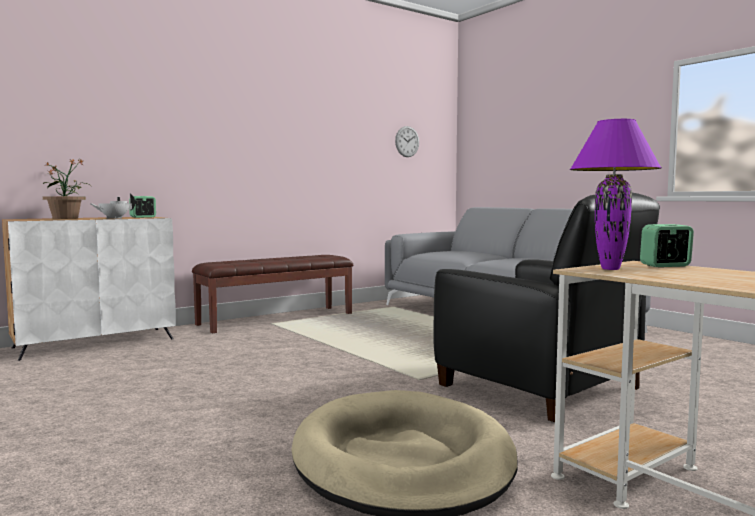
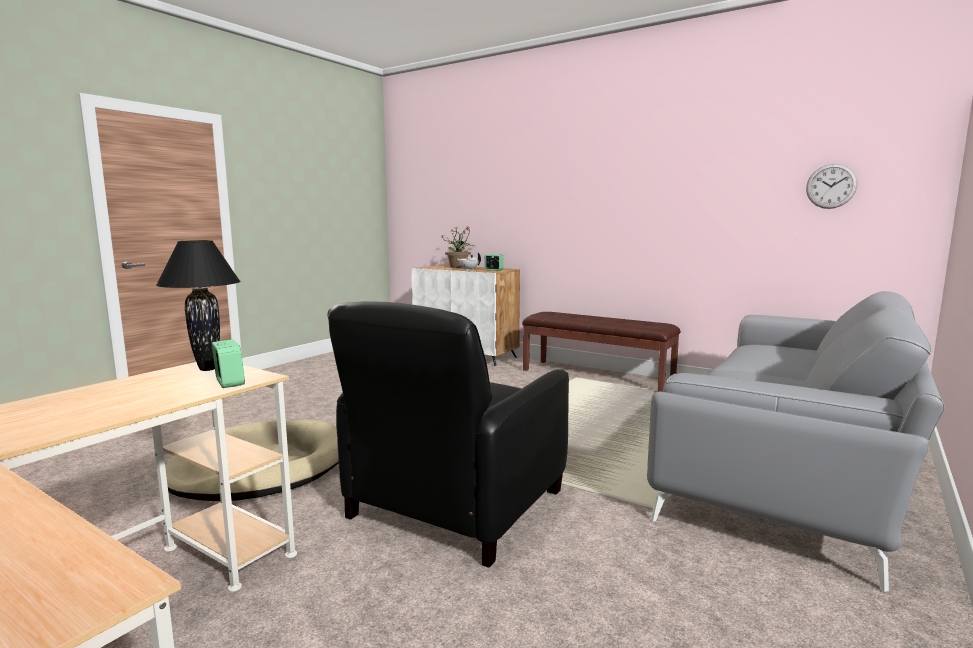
camera: 70 degrees right, 5 degrees up
purple table lamp [570,119,662,270] -> black table lamp [156,240,240,371]

